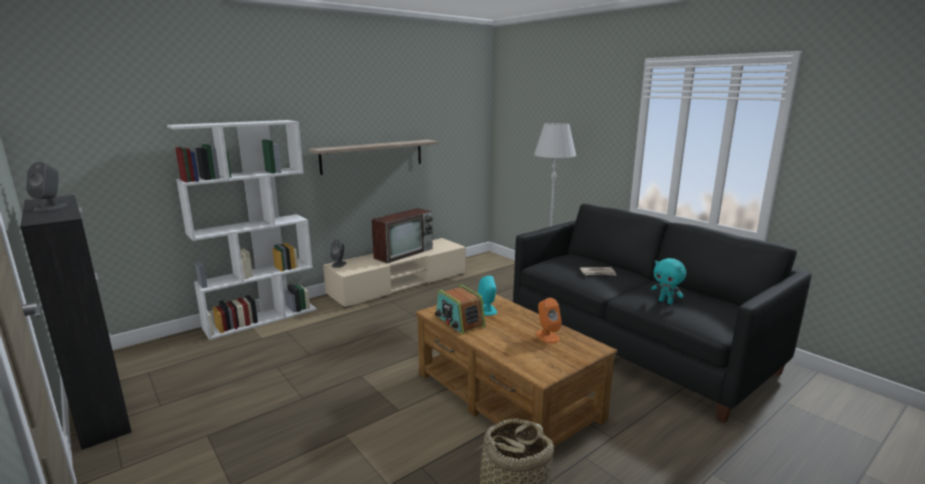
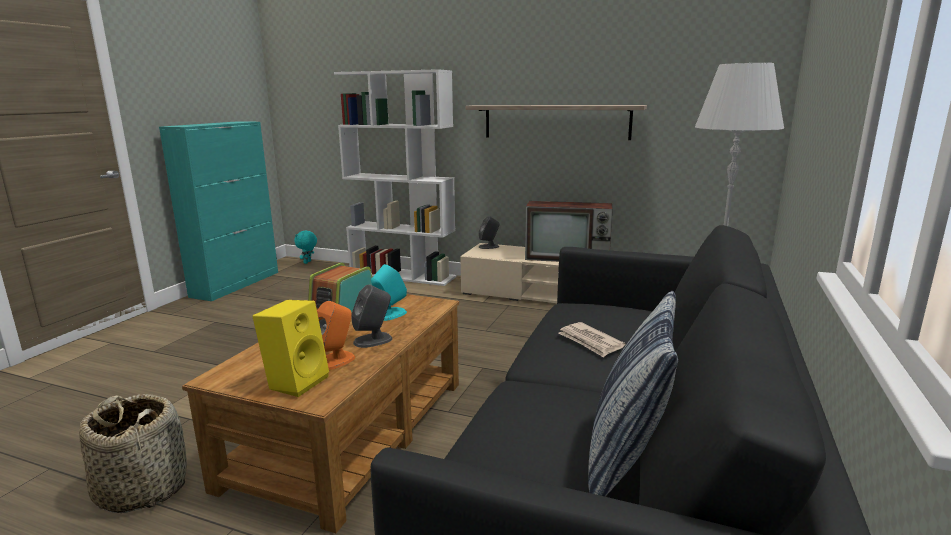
camera: 60 degrees right, 0 degrees up
black cabinet [20,195,132,450] -> turquoise cabinet [159,121,278,301]
grey speaker [26,162,67,211] -> grey speaker moved to [351,284,392,348]
turquoise plush toy [651,258,686,304] -> turquoise plush toy moved to [294,230,317,264]
none -> yellow speaker [252,300,329,397]
none -> pillow [588,291,678,497]

